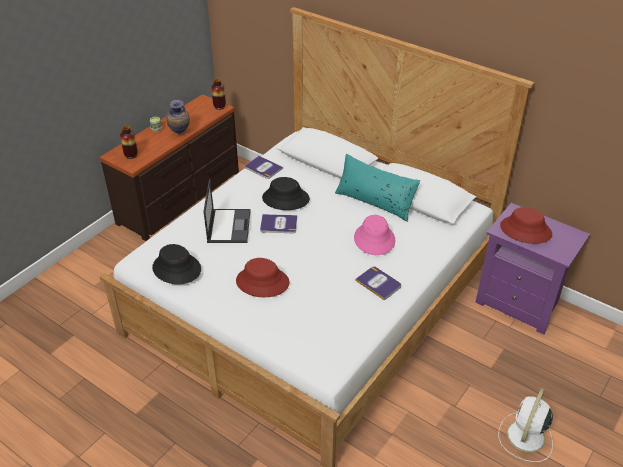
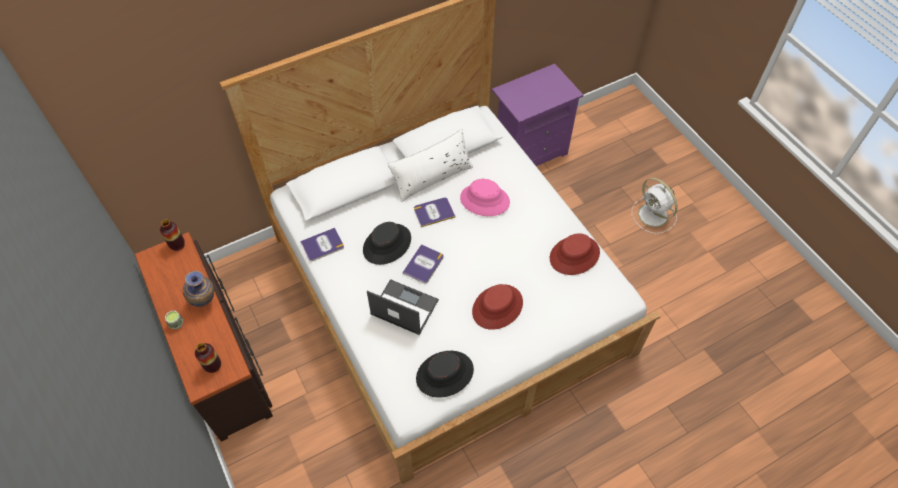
camera: 65 degrees left, 15 degrees up
turquoise pillow [335,154,420,222] -> white pillow [388,129,473,202]
book [355,266,401,301] -> book moved to [414,197,455,227]
red hat [500,207,552,244] -> red hat moved to [550,233,600,275]

